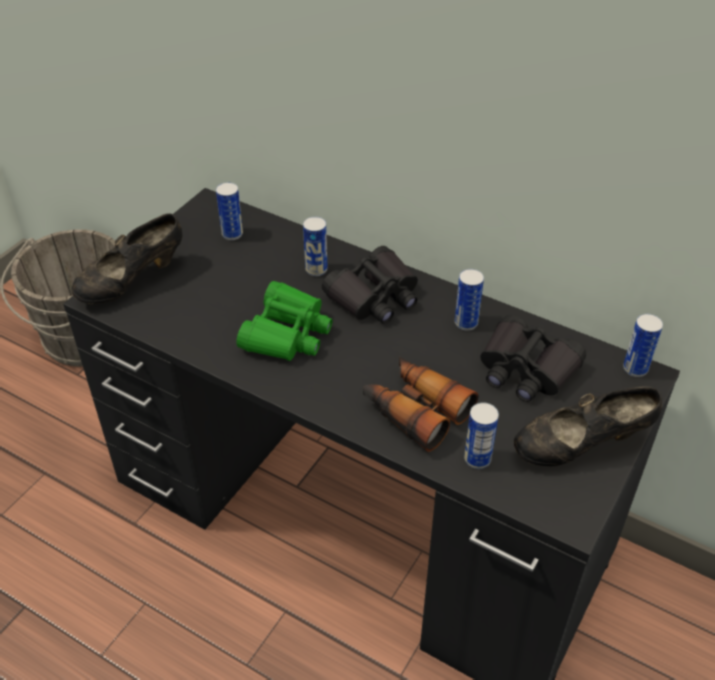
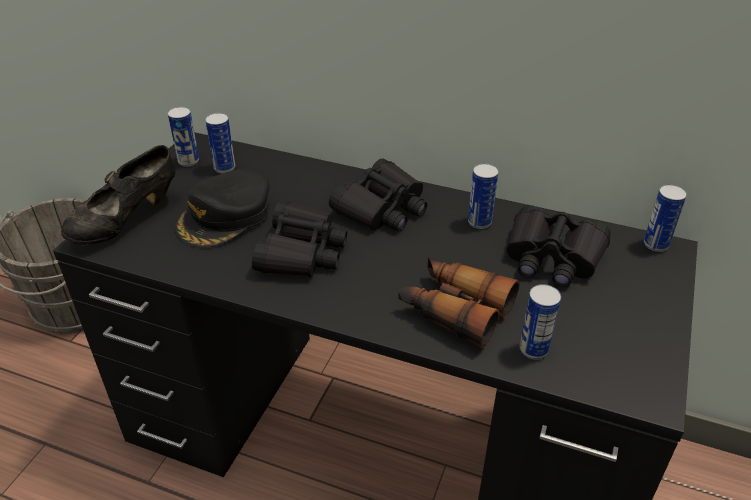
camera: 10 degrees left, 5 degrees down
green binoculars [236,281,333,361] -> black binoculars [252,201,347,277]
can [303,216,328,276] -> can moved to [168,107,199,167]
black shoe [514,386,662,466] -> none
none -> black cap [175,169,270,248]

